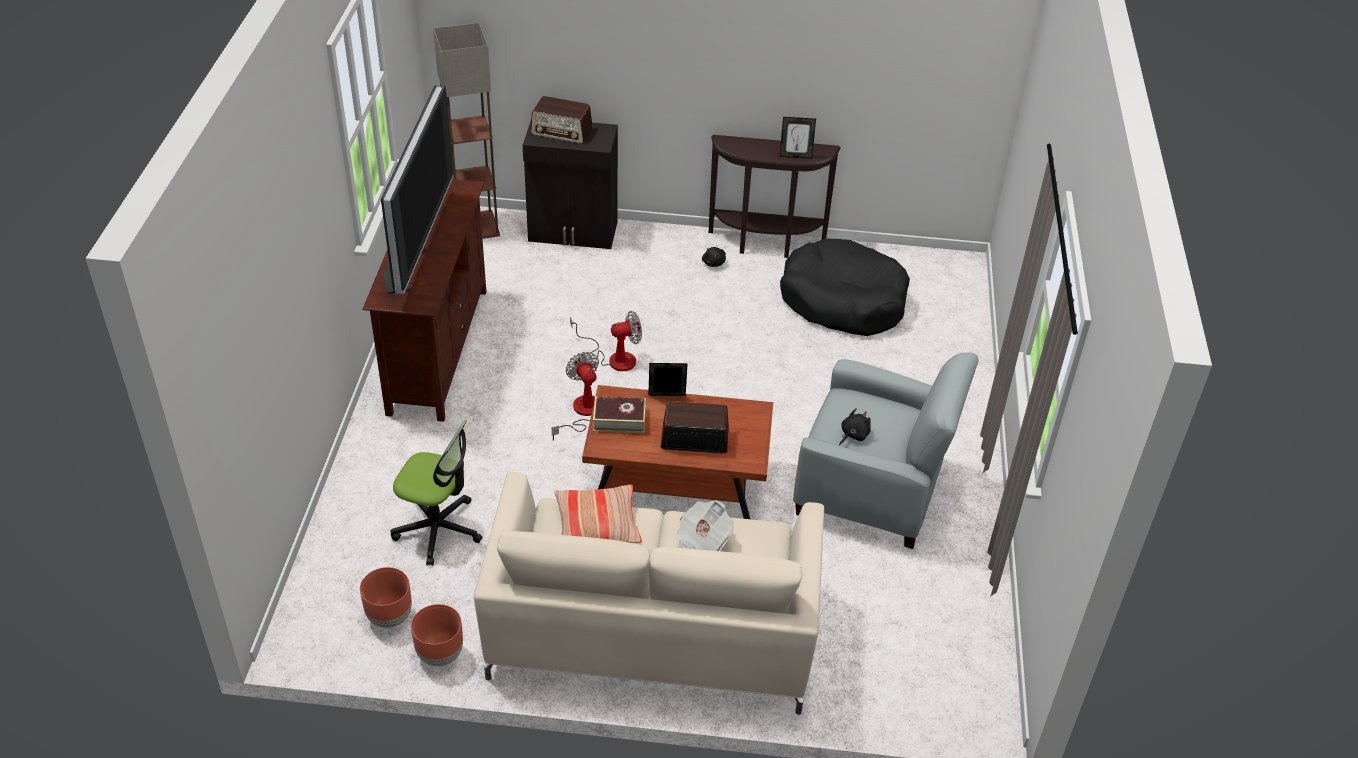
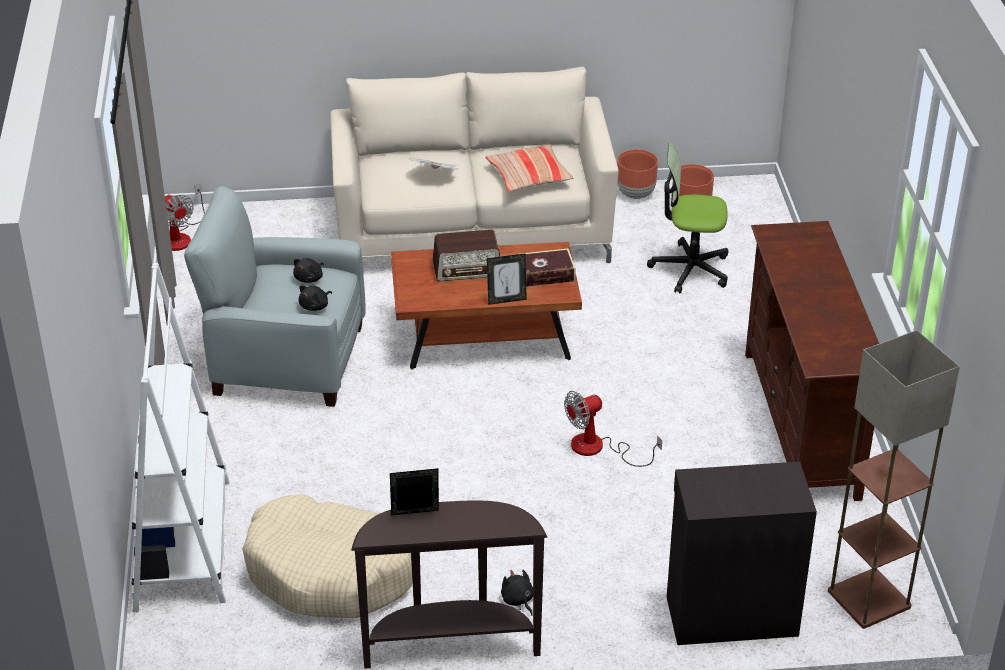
camera: 170 degrees right, 5 degrees down
television [381,85,453,294] -> none
radio [531,96,593,144] -> none
fan [552,352,599,441] -> fan moved to [165,183,205,251]
black dog bed [780,238,910,336] -> beige dog bed [243,494,412,618]
none -> white bookcase [132,263,230,612]
none -> black plush toy [298,285,332,311]

